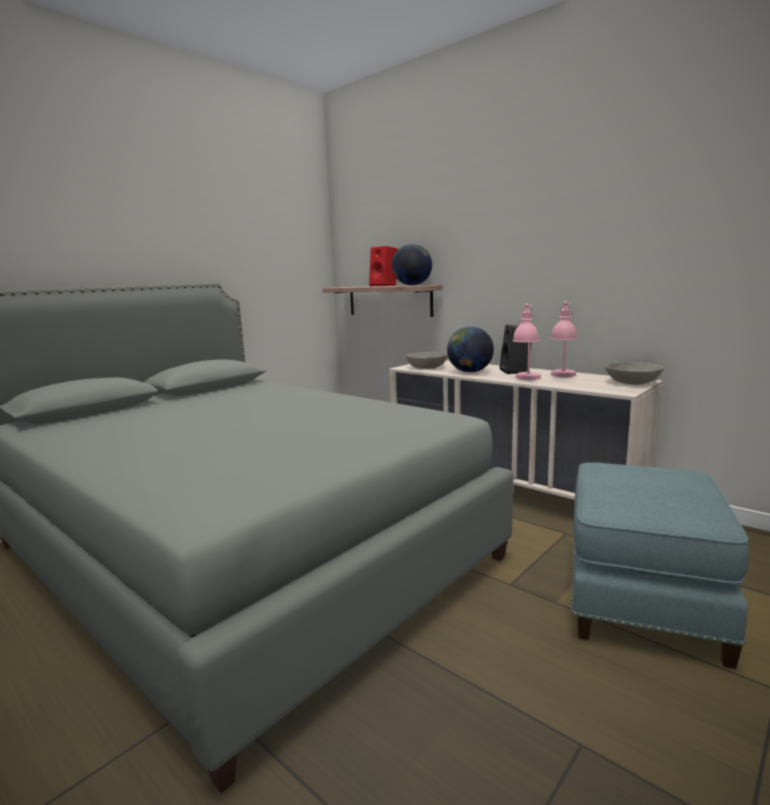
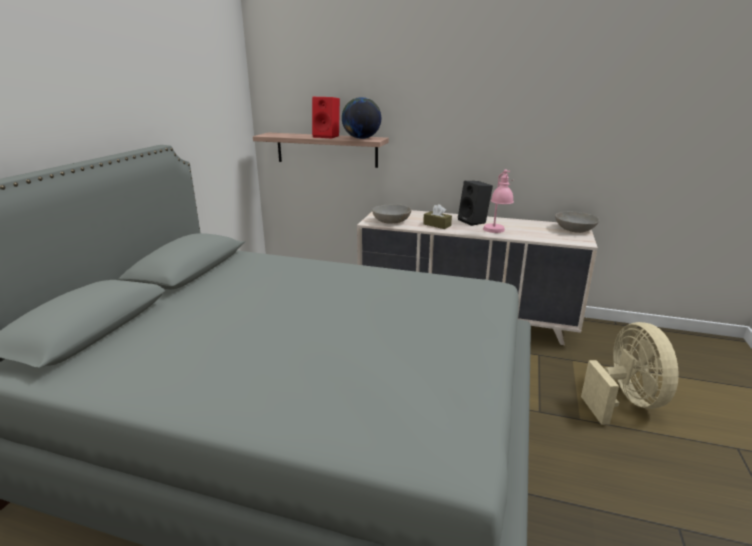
camera: 25 degrees left, 10 degrees up
globe [447,326,494,373] -> brown tissue box [423,204,452,229]
pink table lamp [551,302,577,377] -> none
blue ottoman [571,462,749,669] -> beige fan [581,322,679,425]

